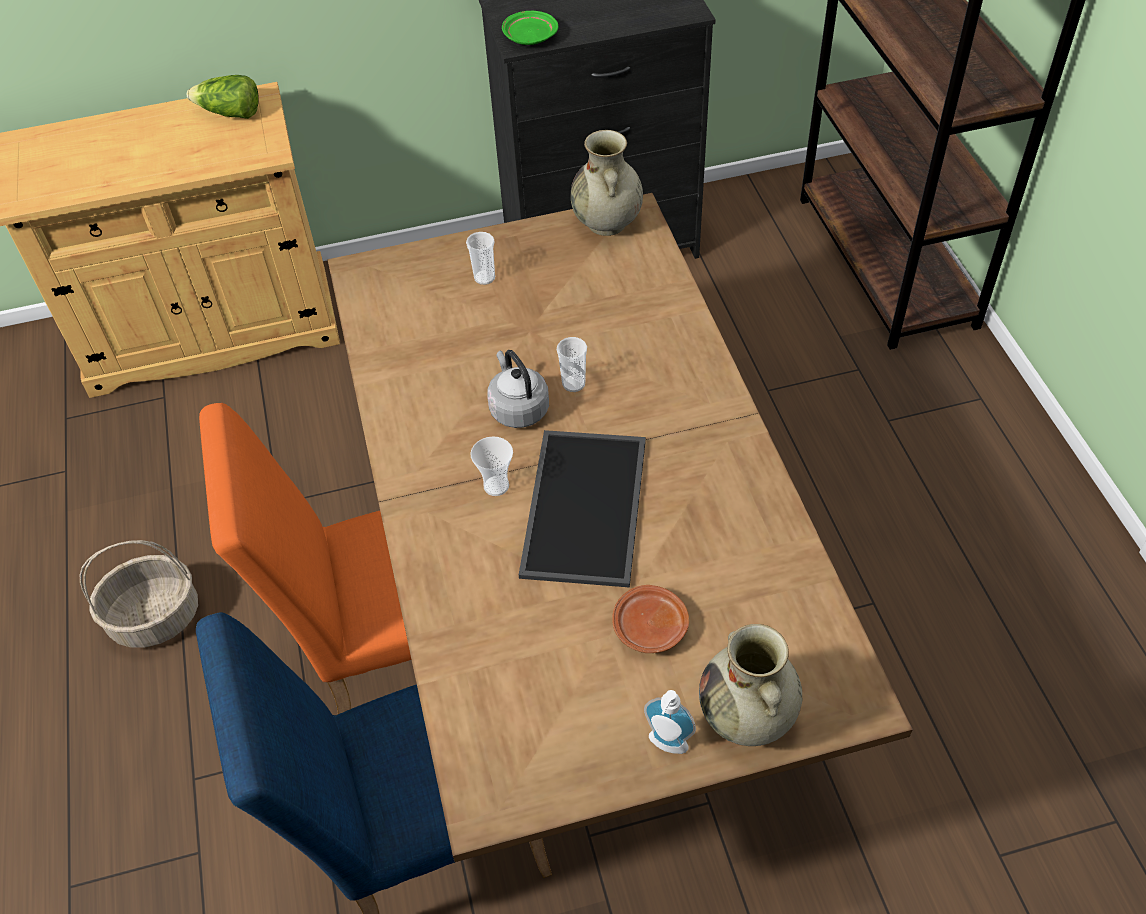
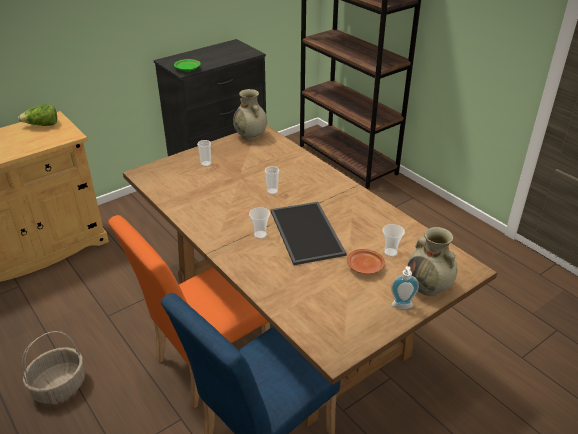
camera: 25 degrees left, 15 degrees down
grey kettle [487,350,549,428] -> none
none -> cup [382,224,405,257]

